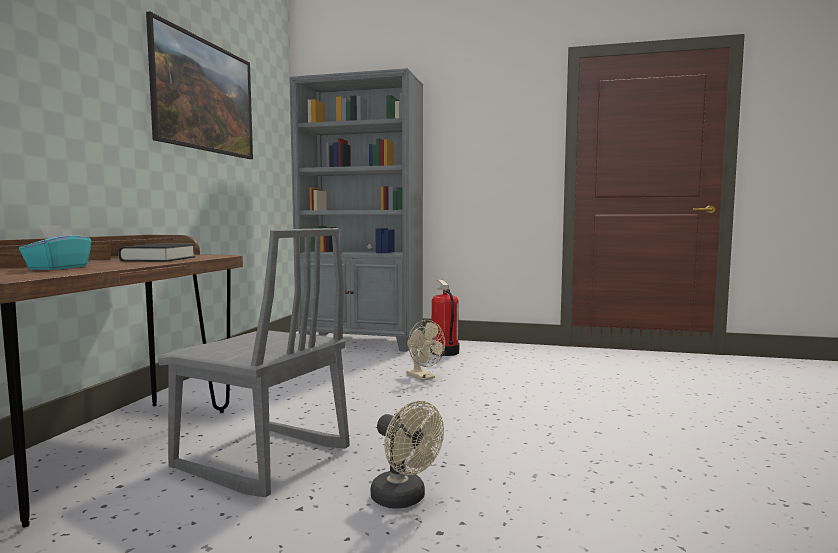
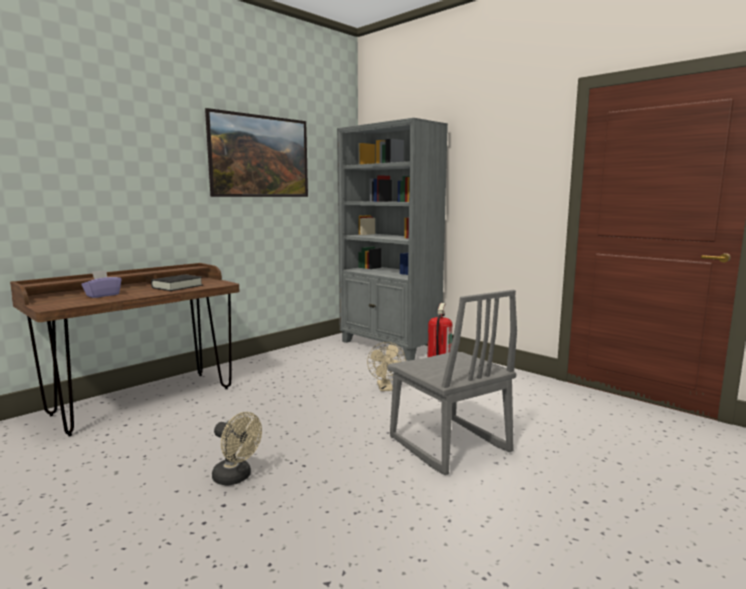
camera: 30 degrees right, 5 degrees up
turquoise tissue box [19,225,92,270] -> purple tissue box [81,270,122,298]
grey chair [158,228,350,497] -> grey chair moved to [387,290,517,475]
beige fan [371,401,444,508] -> beige fan turned 45 degrees counterclockwise [212,412,262,486]

